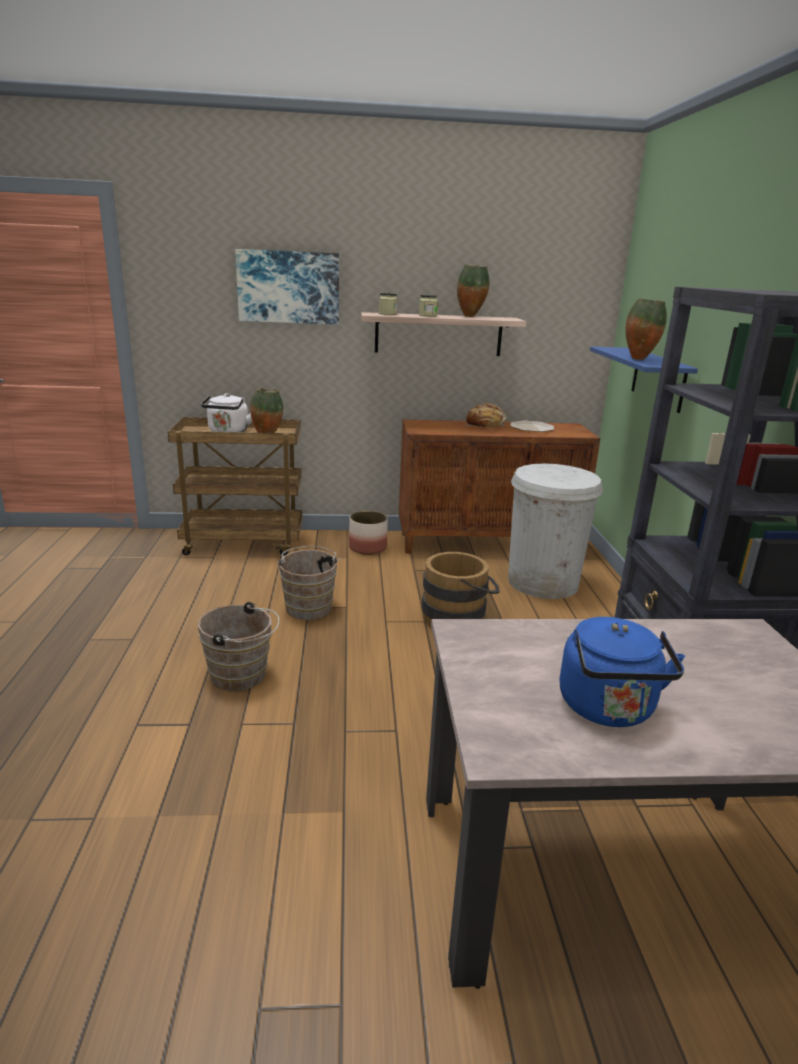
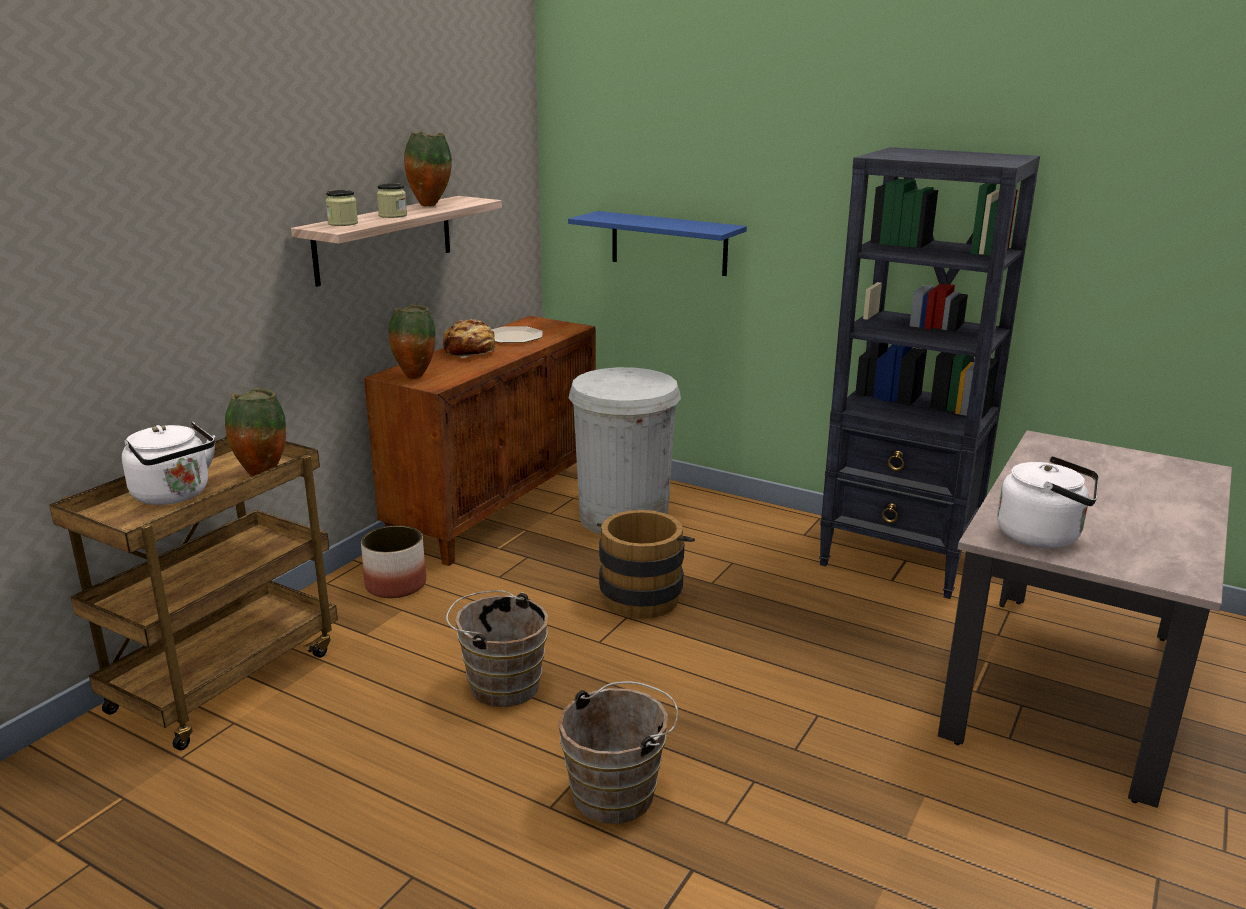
camera: 55 degrees left, 0 degrees up
picture [235,249,339,324] -> none
blue kettle [559,617,685,727] -> none
vase [626,298,667,360] -> vase moved to [388,305,436,379]
none -> white kettle [997,456,1099,549]

